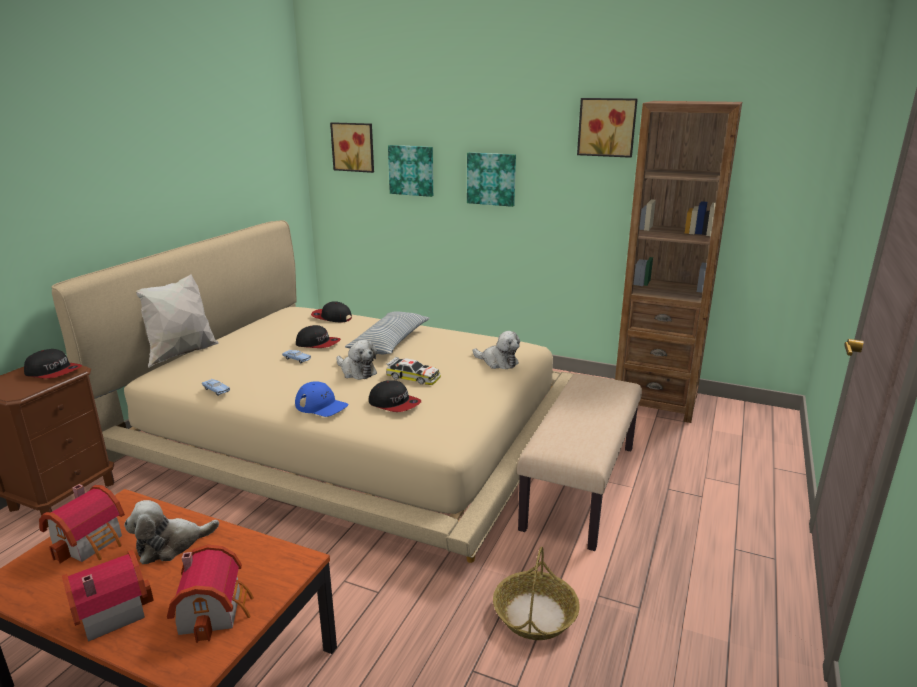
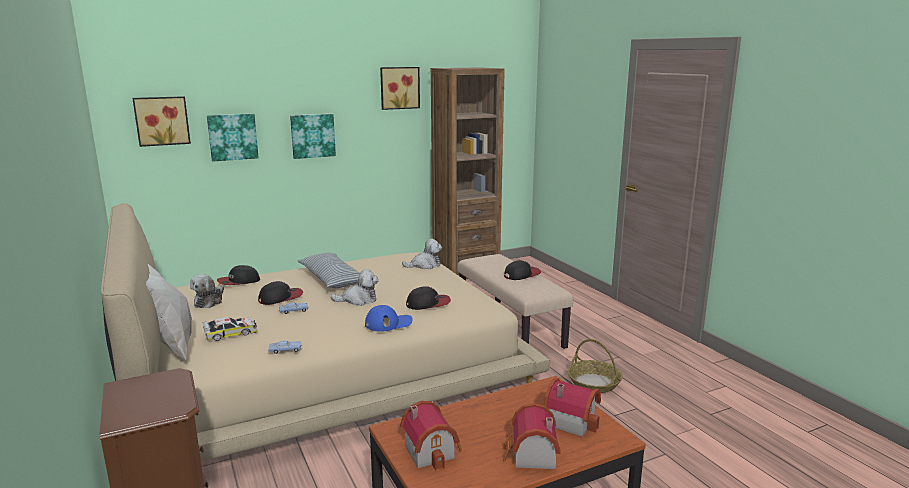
camera: 50 degrees left, 5 degrees down
cap [24,349,82,379] -> cap moved to [504,260,541,280]
plush toy [124,500,219,564] -> plush toy moved to [190,274,224,308]
toy car [386,357,441,385] -> toy car moved to [203,317,258,341]

